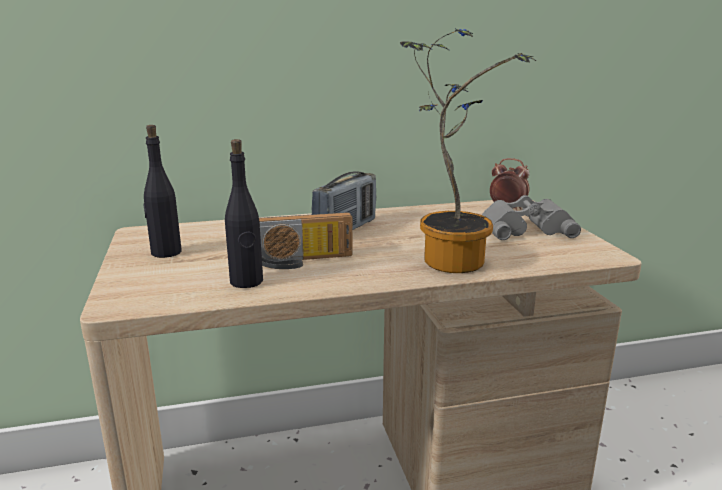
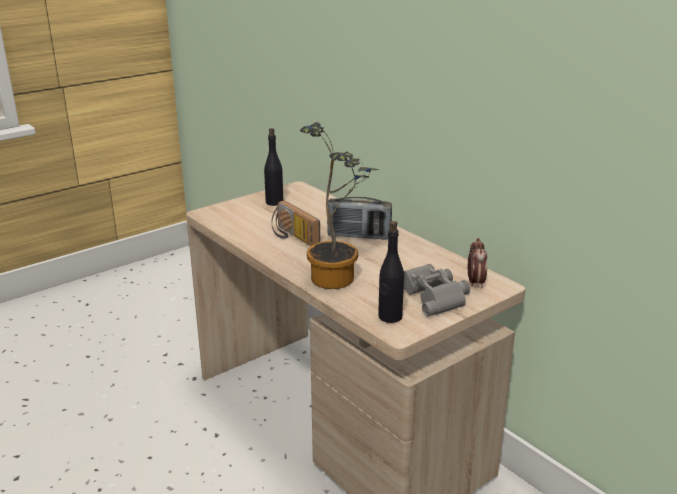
camera: 65 degrees right, 5 degrees up
black bottle [225,139,263,288] -> black bottle moved to [378,221,404,323]

